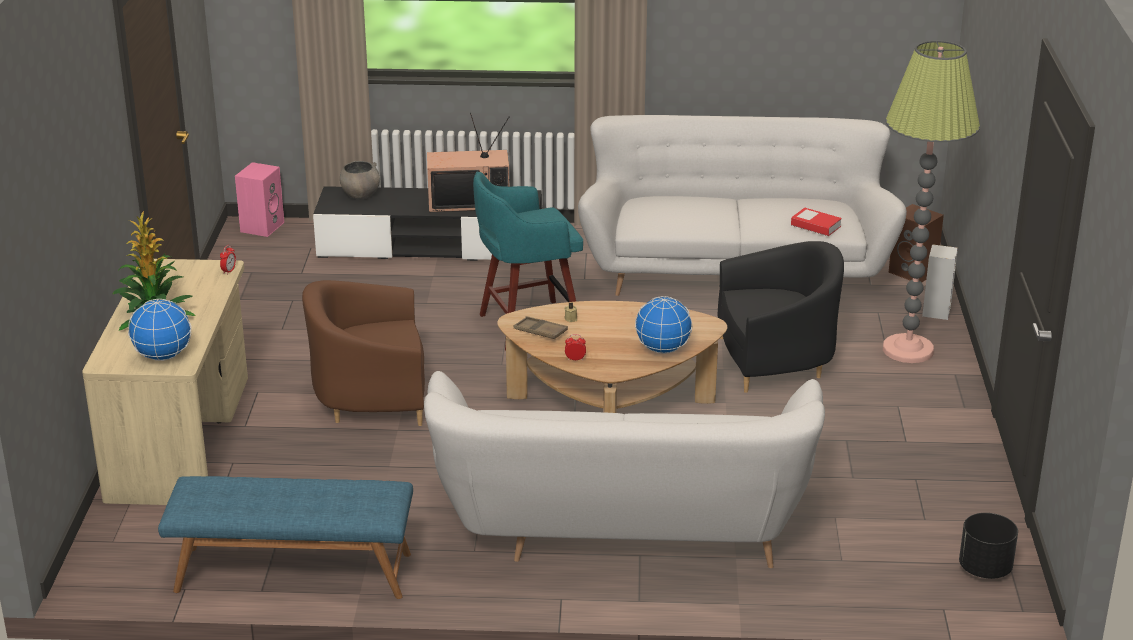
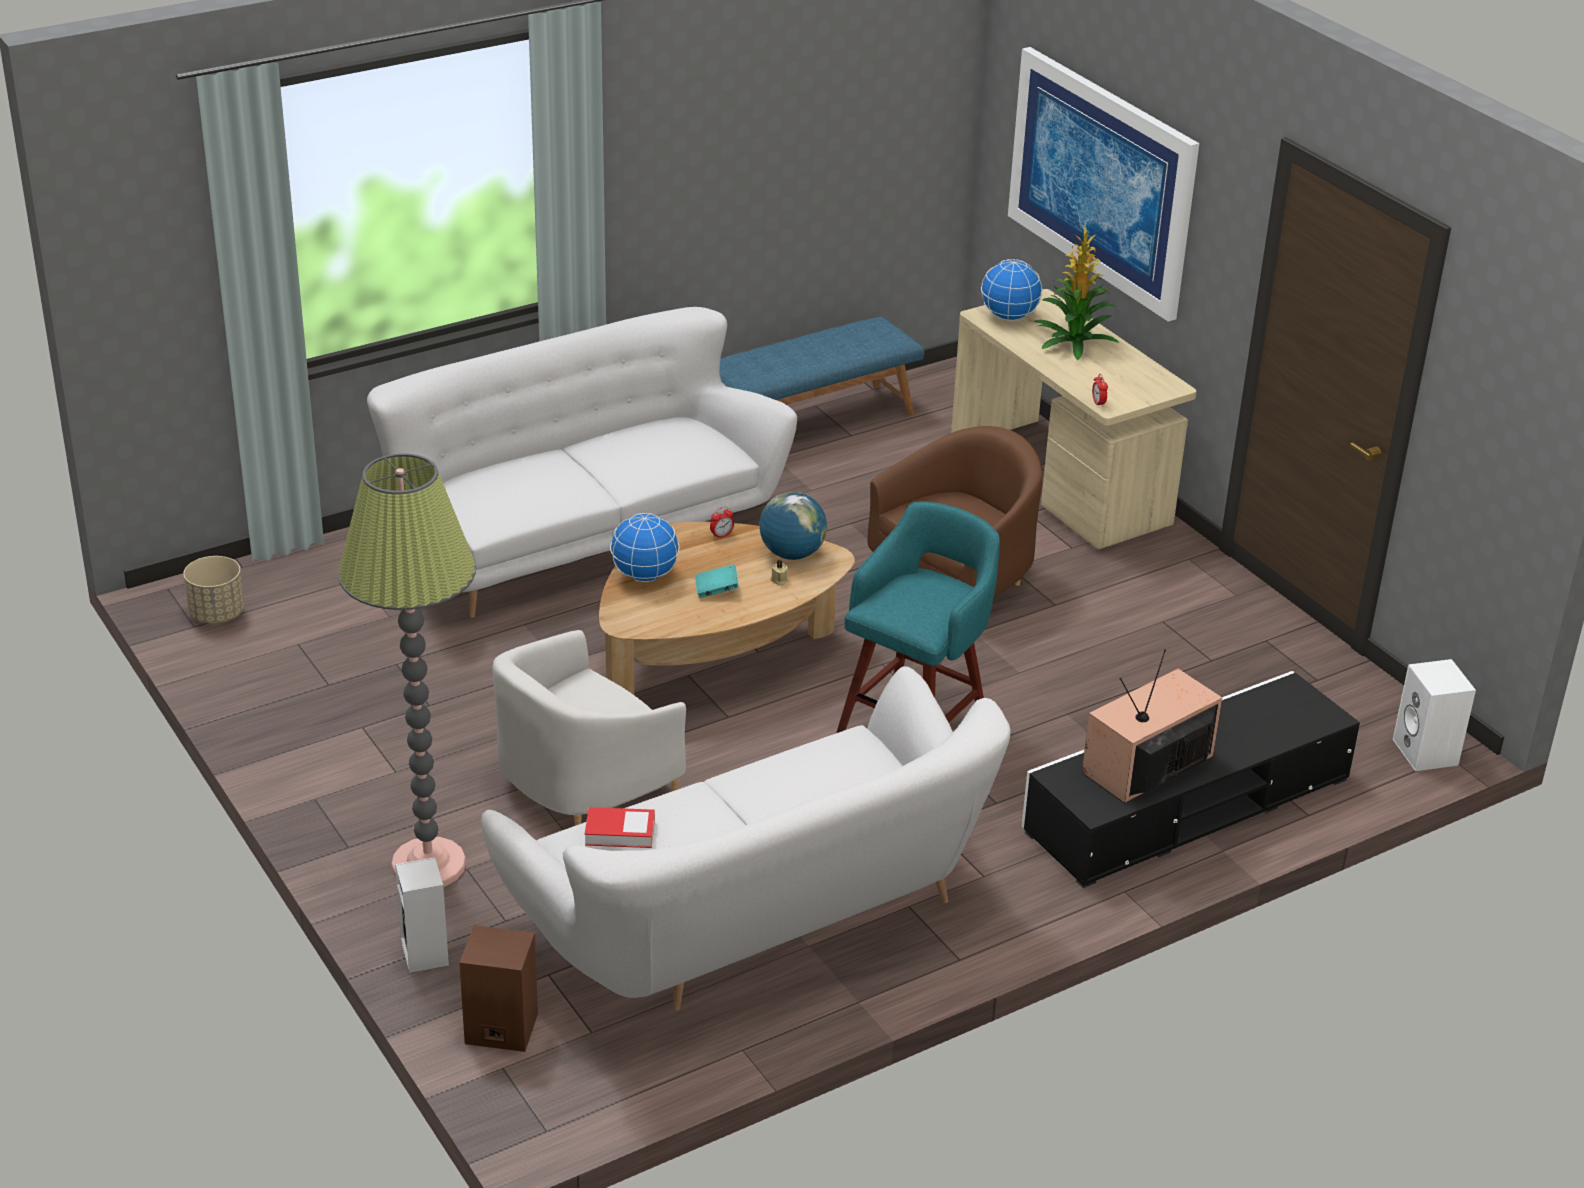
camera: 145 degrees right, 5 degrees up
pink speaker [235,162,284,237] -> white speaker [1393,659,1476,771]
grey bowl [340,161,380,199] -> none
brown tray [514,316,568,339] -> globe [759,492,827,560]
black armchair [718,241,844,393] -> white armchair [492,630,686,826]
black planter [959,513,1018,579] -> beige planter [183,556,245,623]
none -> turquoise book [695,564,739,598]
none -> picture [1008,47,1199,322]

